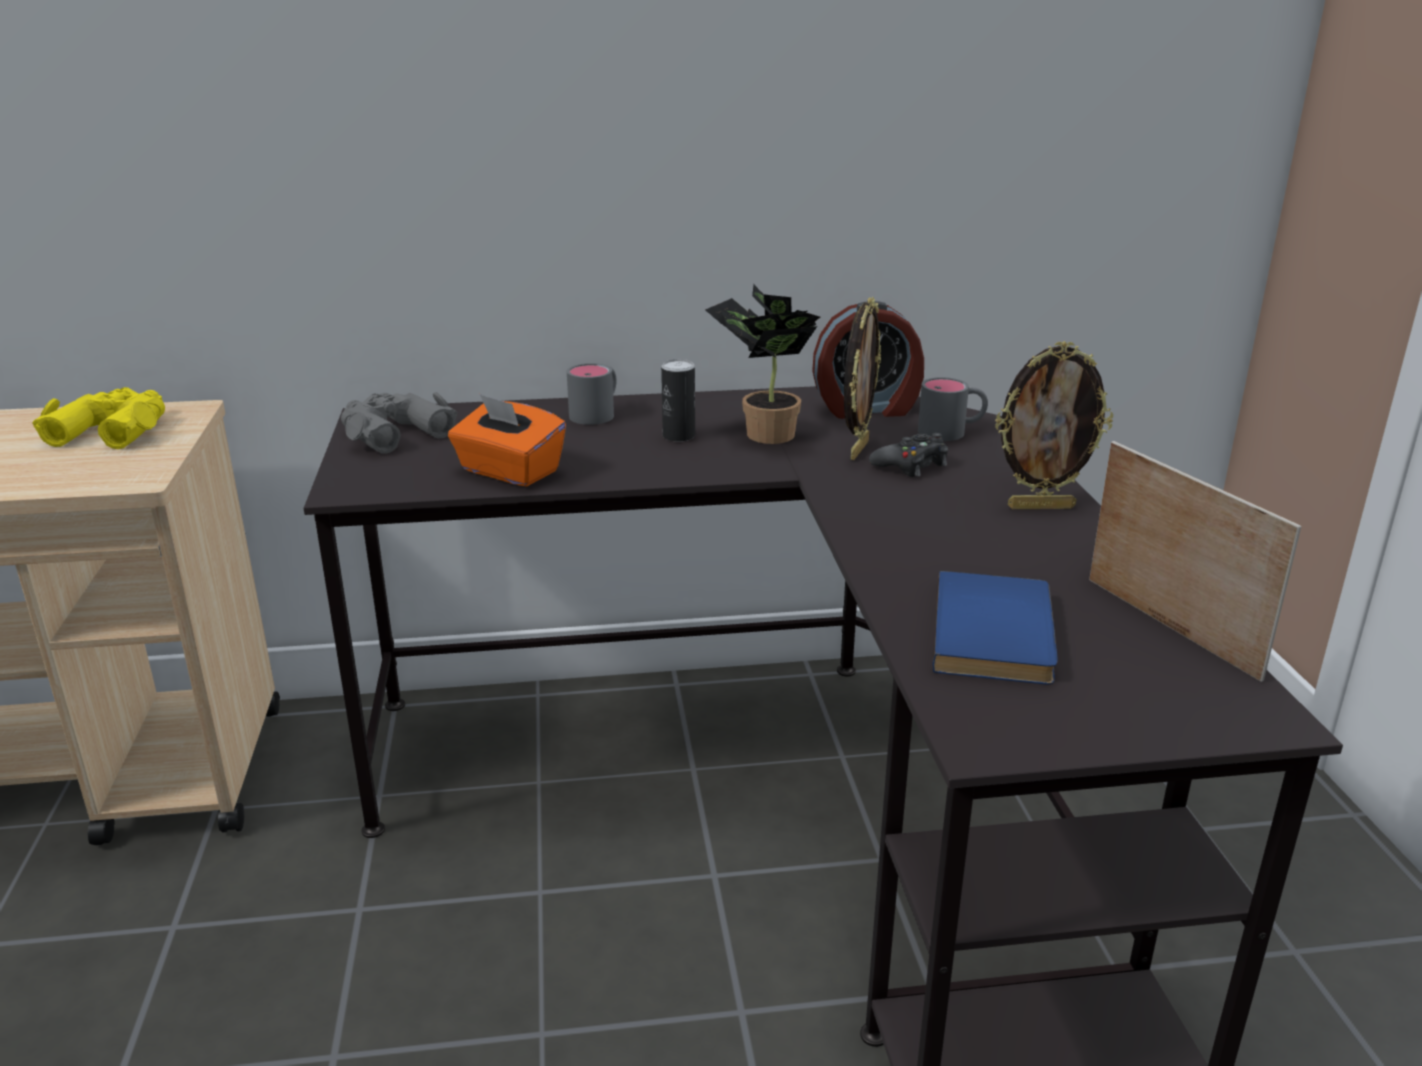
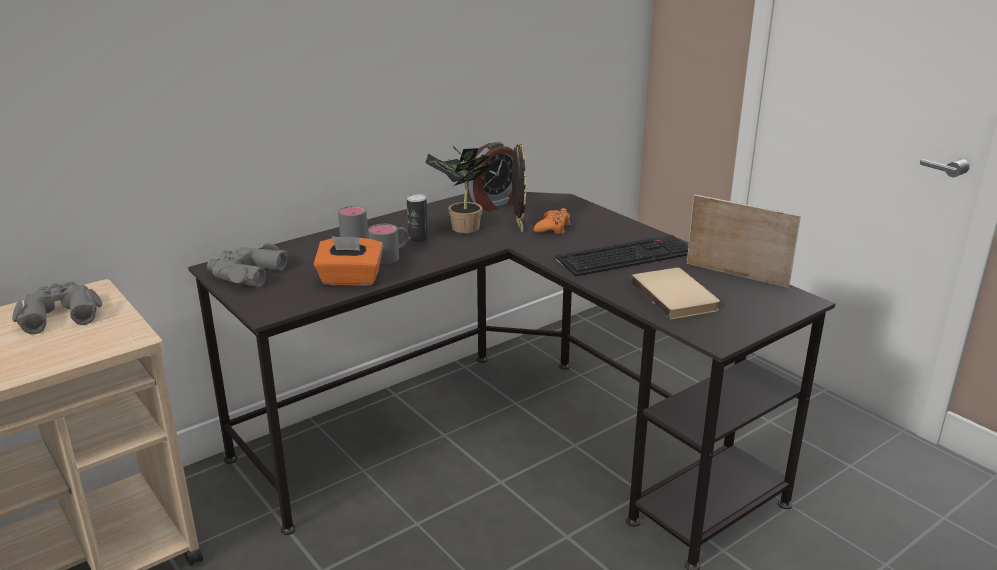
camera: 30 degrees left, 0 degrees up
yellow binoculars [32,387,165,449] -> grey binoculars [12,282,102,334]
black game controller [869,433,948,477] -> orange game controller [534,208,571,234]
grey mug [918,377,988,441] -> grey mug moved to [368,223,409,264]
blue book [933,571,1058,685] -> beige book [631,268,720,319]
picture frame [995,341,1113,509] -> none
none -> keyboard [556,235,688,277]

